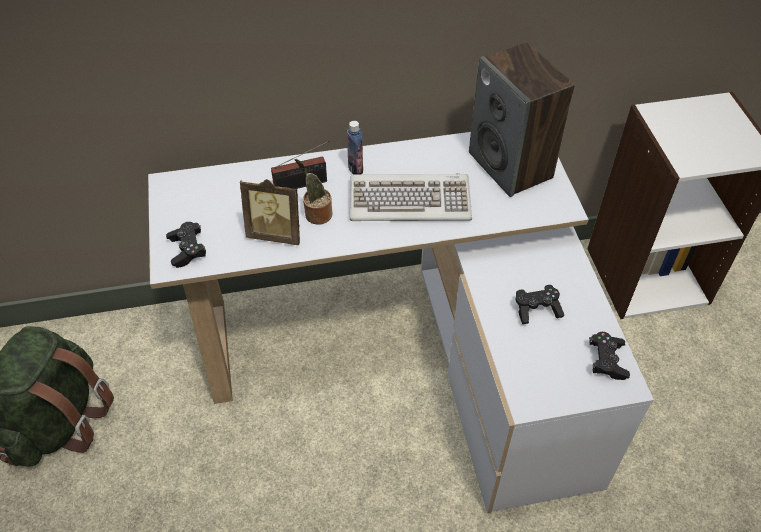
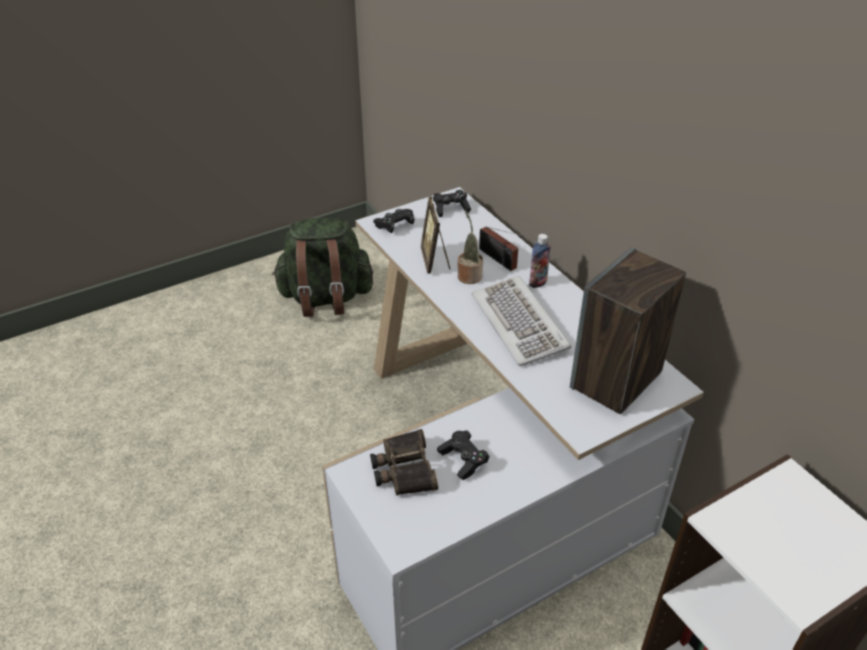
camera: 70 degrees right, 10 degrees down
black game controller [589,332,630,380] -> black game controller moved to [433,190,471,217]
none -> binoculars [370,429,438,495]

